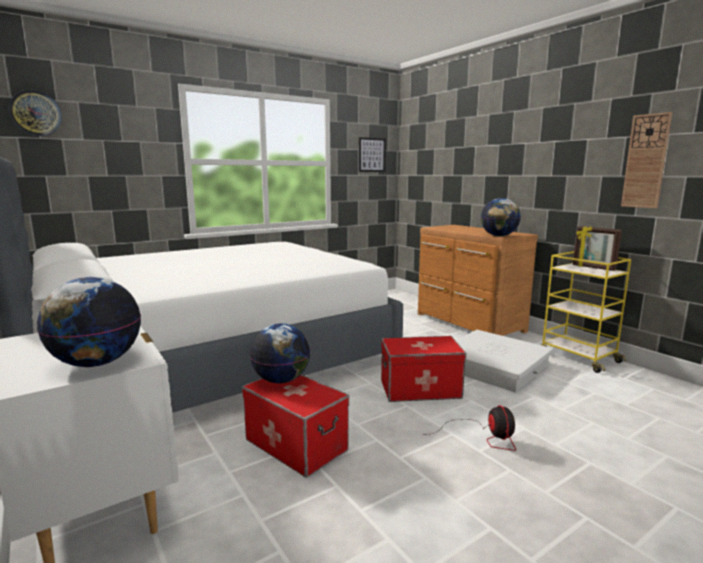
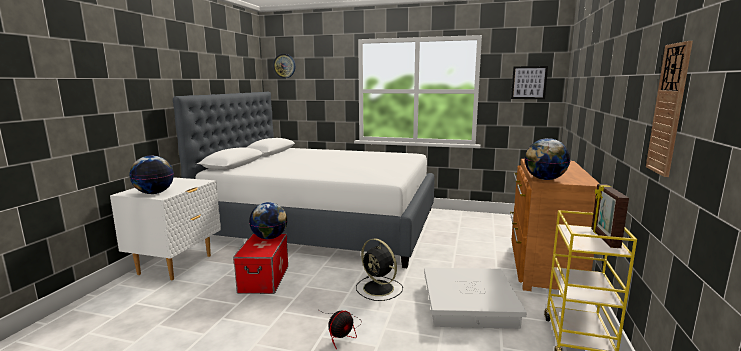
camera: 50 degrees right, 0 degrees up
storage box [381,336,466,402] -> black fan [356,238,403,301]

